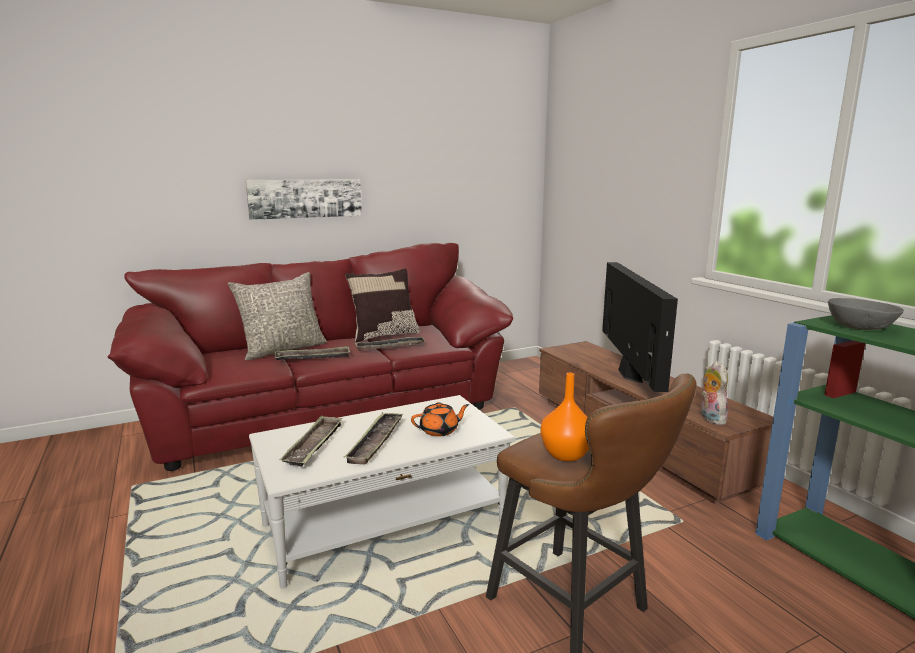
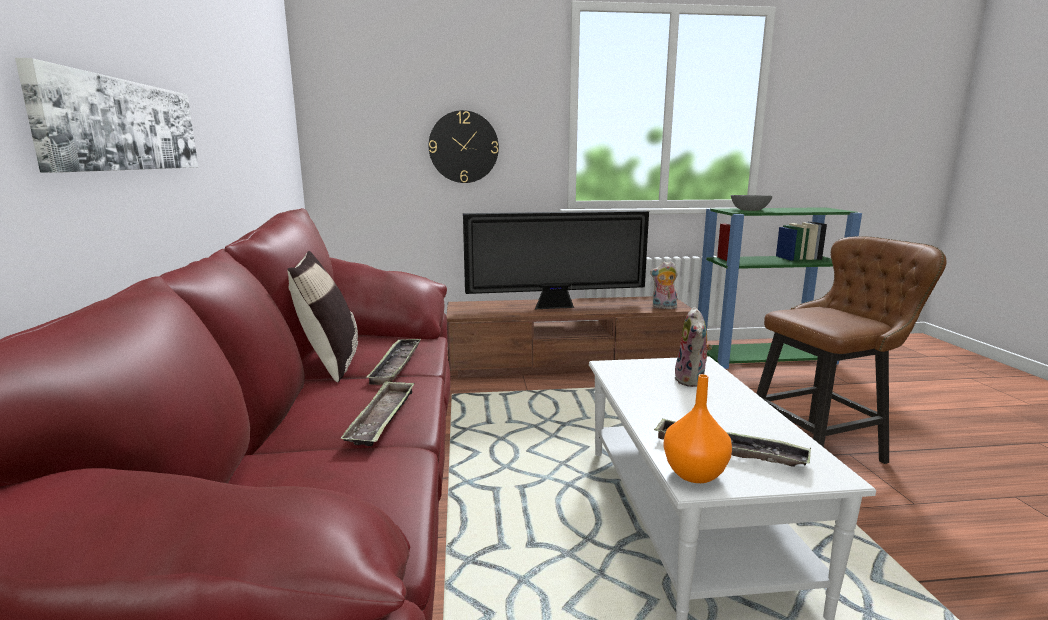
camera: 70 degrees left, 0 degrees up
grey pillow [228,272,327,360] -> none
tray [344,412,403,464] -> none
orange teapot [411,402,469,437] -> plush toy [675,307,712,387]
orange vase [540,373,589,462] -> orange vase moved to [663,374,732,483]
television [602,262,678,392] -> television turned 150 degrees clockwise [463,211,649,309]
none -> wall clock [429,110,499,183]

